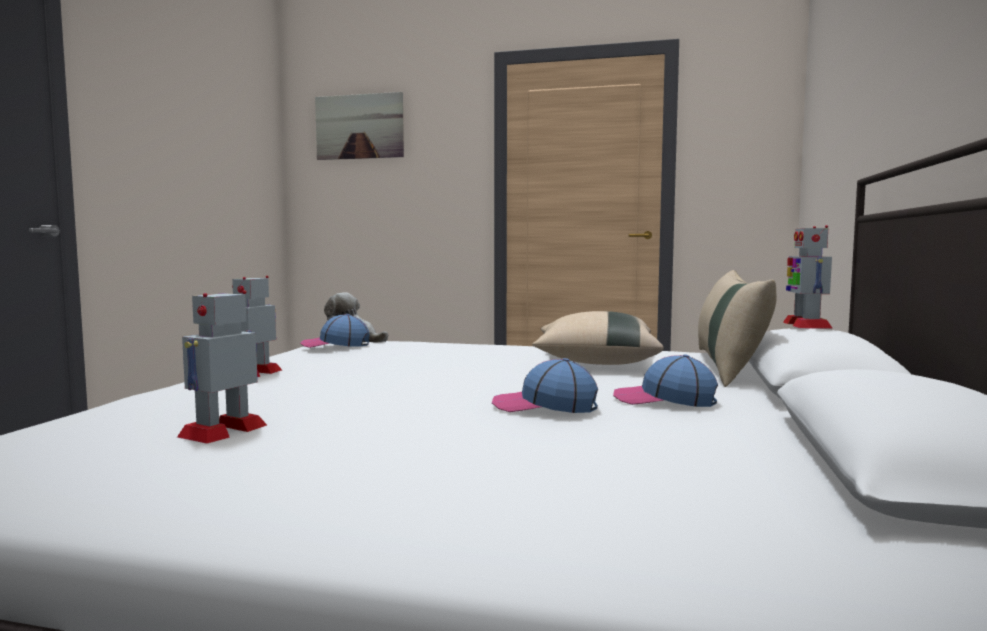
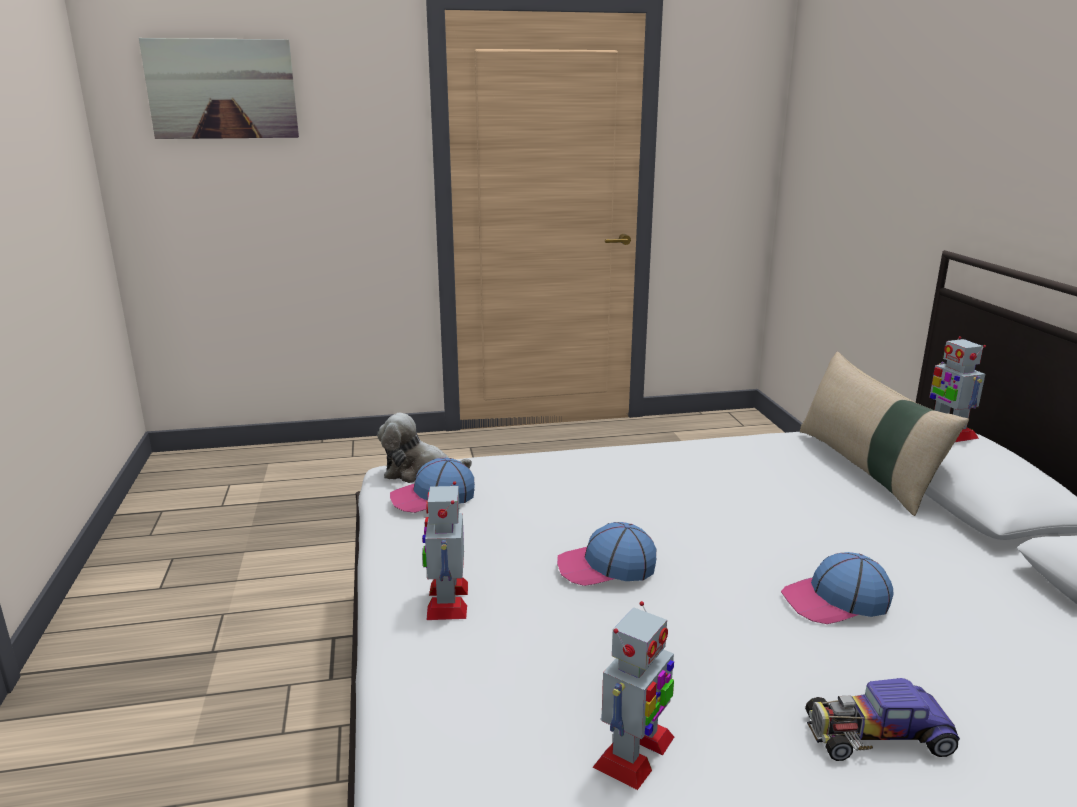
camera: 25 degrees left, 15 degrees up
toy robot [177,290,267,444] -> toy robot turned 150 degrees counterclockwise [593,601,674,790]
beige pillow [532,311,664,365] -> none
cap [613,355,718,407] -> cap moved to [557,522,656,586]
none -> toy car [805,678,960,761]

